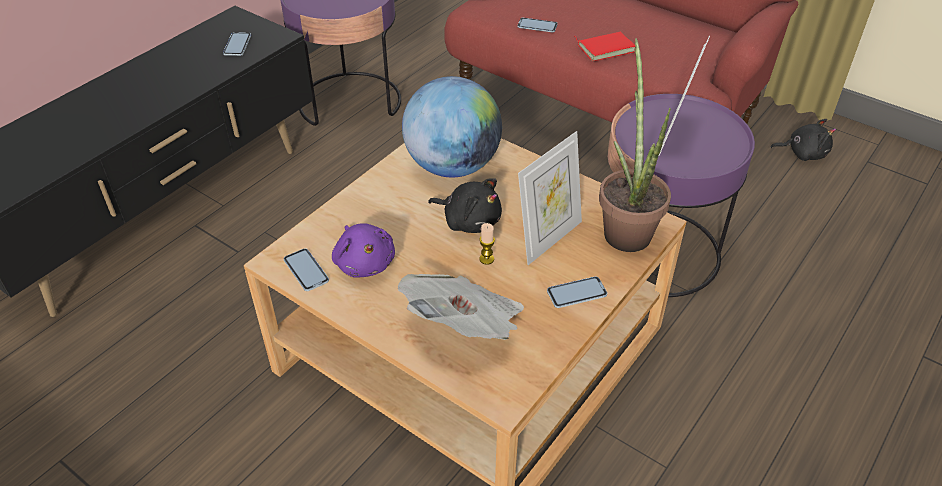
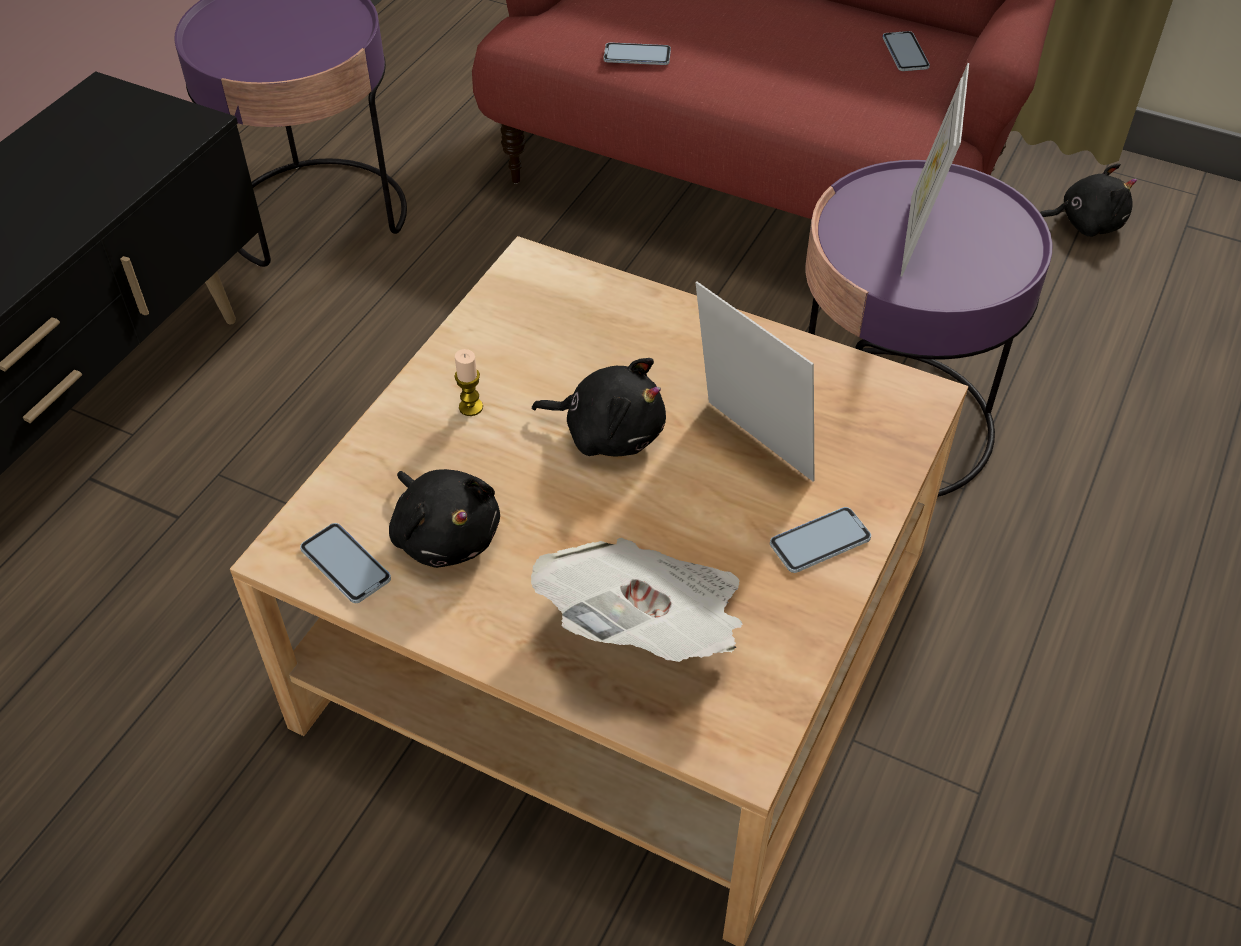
camera: 10 degrees left, 5 degrees up
phone [223,32,251,56] -> phone moved to [883,31,930,71]
purple plush toy [332,223,395,278] -> black plush toy [389,469,500,568]
globe [402,76,502,177] -> none
candle [479,223,495,265] -> candle moved to [454,349,483,416]
picture frame [518,131,582,265] -> picture frame turned 75 degrees counterclockwise [695,282,814,482]
red book [575,32,635,61] -> none
potted plant [599,38,671,252] -> none

